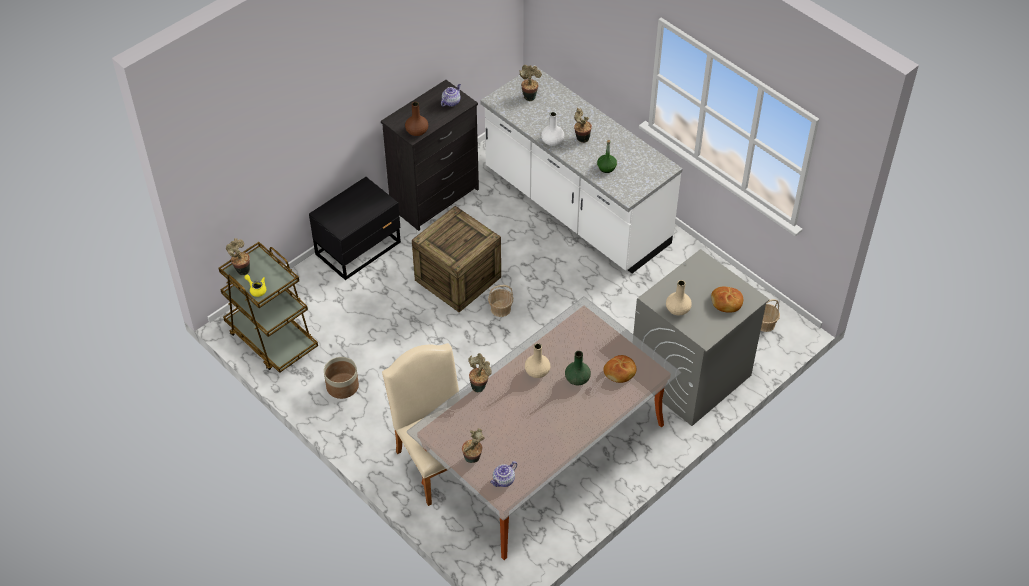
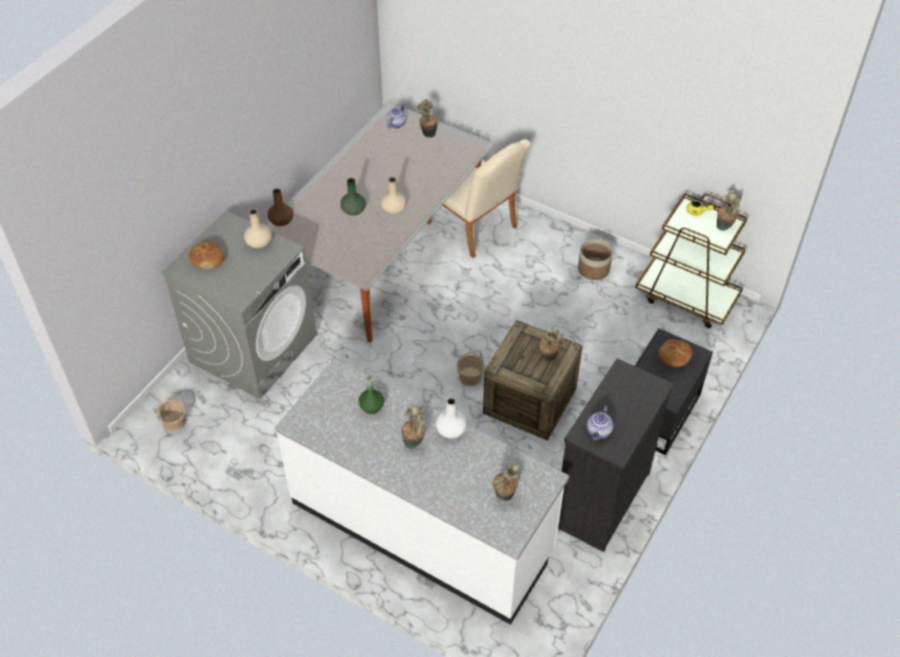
camera: 165 degrees right, 0 degrees up
brown vase [405,102,428,136] -> brown vase moved to [268,189,293,226]
potted plant [468,353,492,393] -> potted plant moved to [535,329,563,361]
bread [603,355,637,383] -> bread moved to [658,339,693,367]

